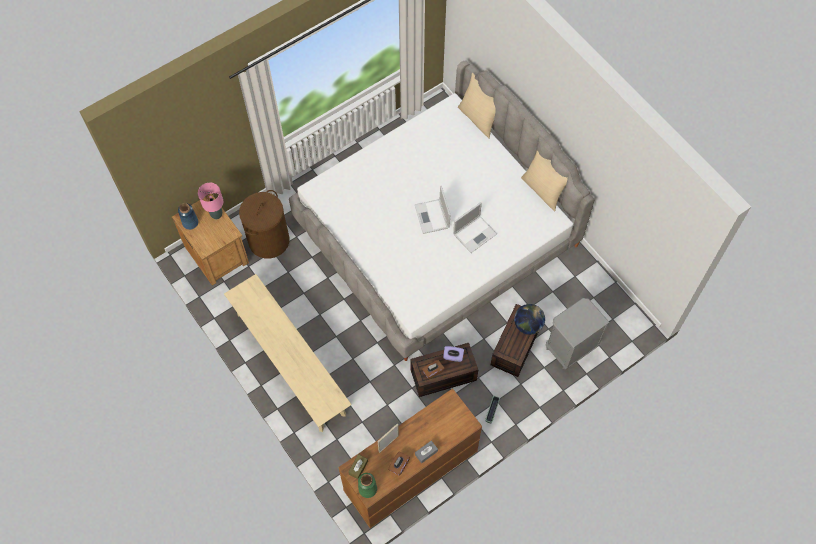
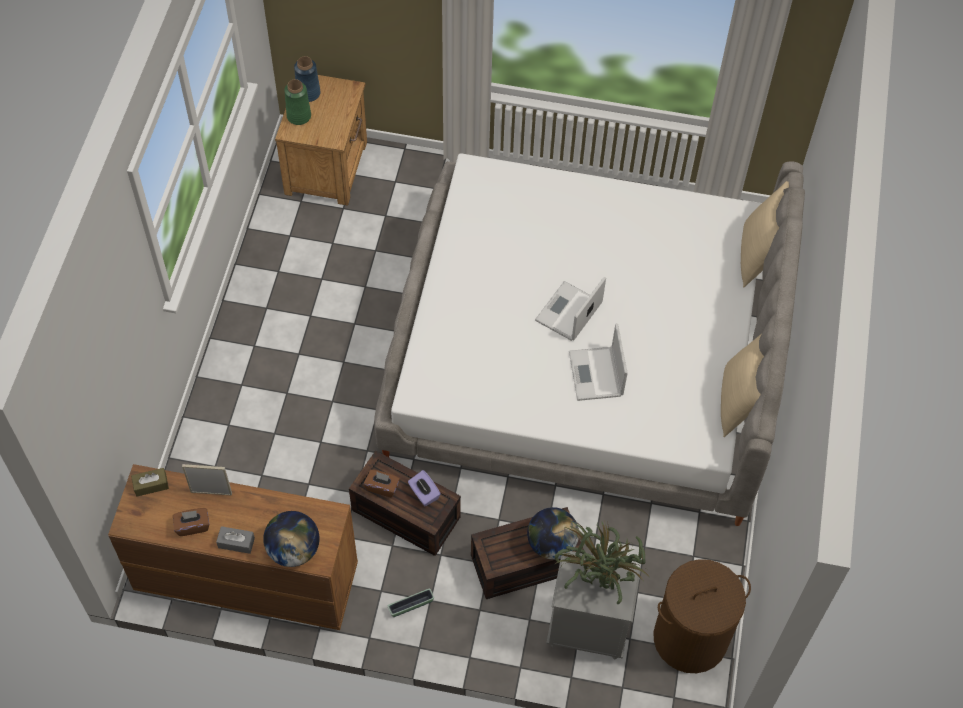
camera: 45 degrees right, 5 degrees down
pink table lamp [198,183,223,219] -> none
beige bench [224,274,352,432] -> none
brown laundry basket [239,190,290,259] -> brown laundry basket moved to [654,559,751,673]
green vase [358,473,377,498] -> green vase moved to [284,79,311,125]
laptop [453,202,497,253] -> laptop turned 75 degrees clockwise [569,324,628,401]
none -> globe [263,511,320,567]
none -> potted plant [553,520,649,604]

